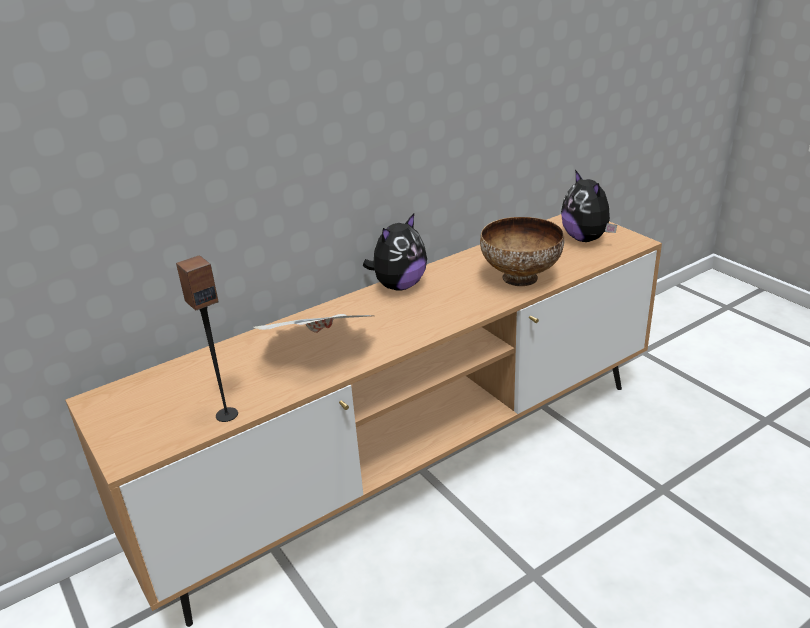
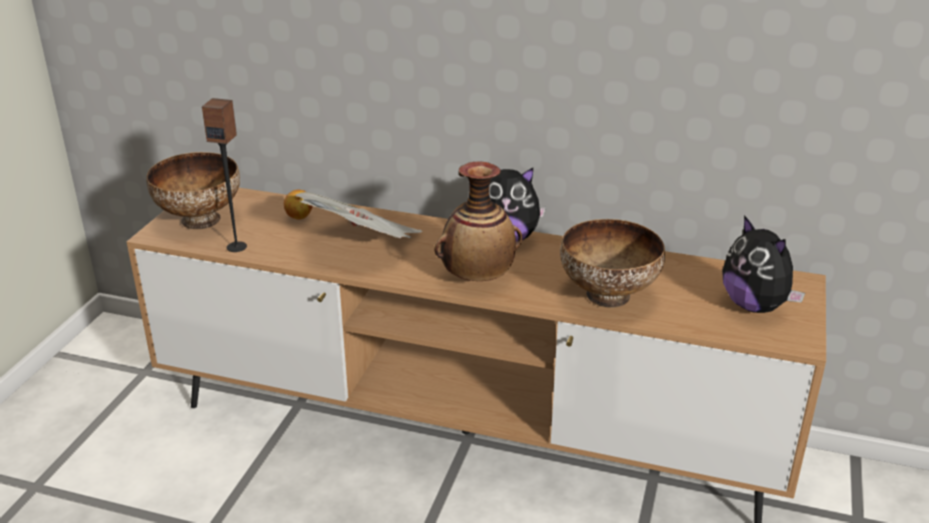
camera: 50 degrees right, 0 degrees up
plush toy [561,170,617,242] -> plush toy turned 60 degrees counterclockwise [722,215,805,313]
none -> bowl [146,152,240,229]
none -> apple [284,190,312,220]
none -> vase [434,161,522,281]

